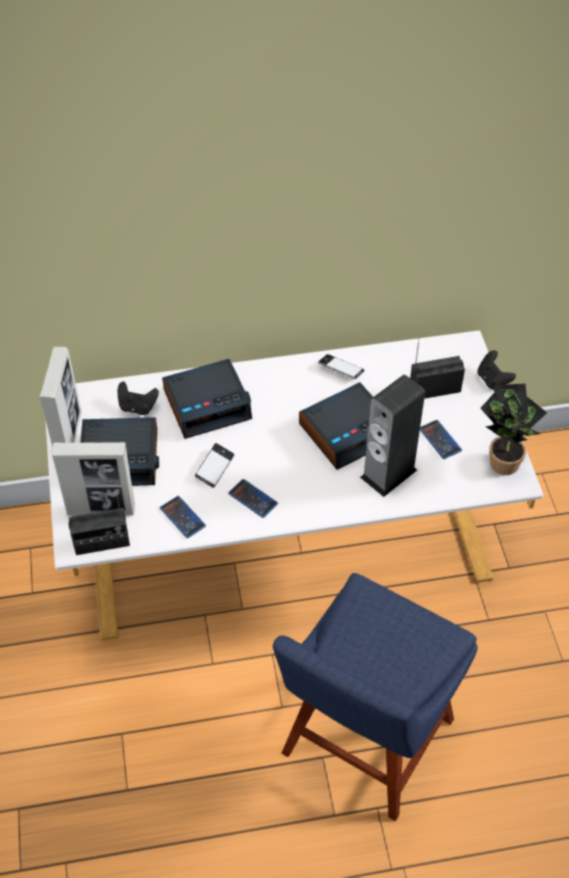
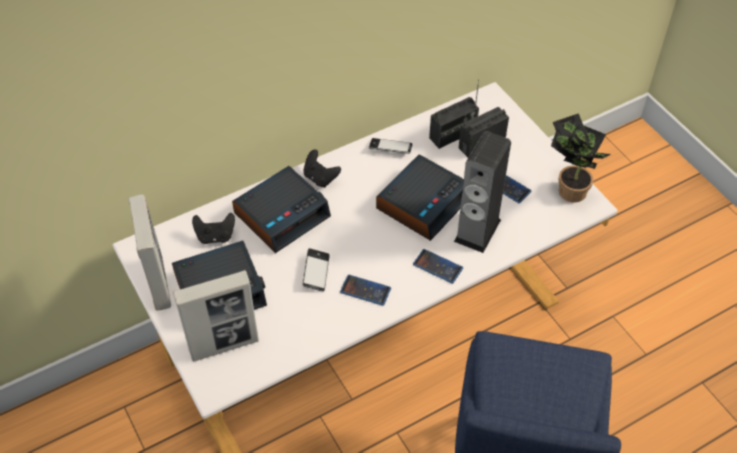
camera: 20 degrees left, 0 degrees up
radio [68,496,130,555] -> radio moved to [429,80,479,149]
phone [160,496,206,538] -> phone moved to [413,249,463,284]
black game controller [477,350,516,390] -> black game controller moved to [303,150,341,187]

